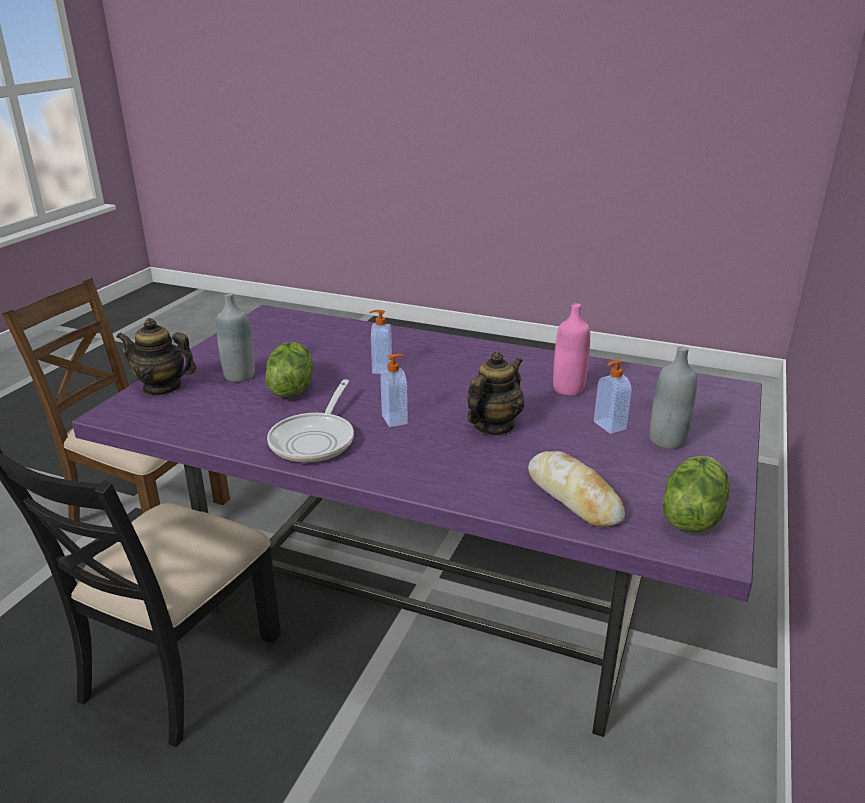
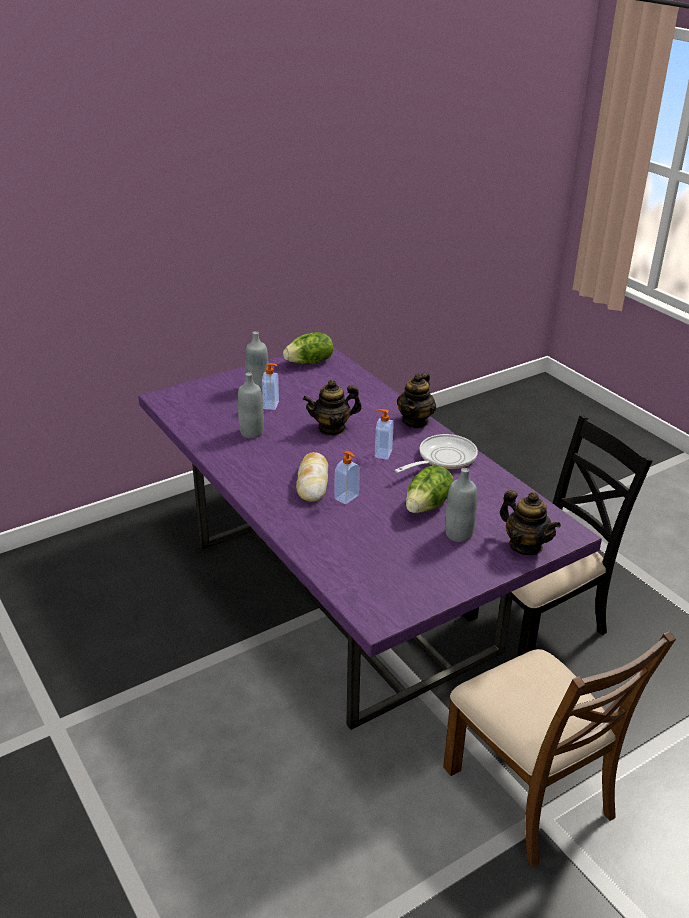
camera: 145 degrees left, 5 degrees up
bread [528,451,625,527] -> bread moved to [296,452,328,502]
pink bottle [553,303,590,396] -> grey bottle [238,372,264,439]
none -> teapot [397,373,436,428]

